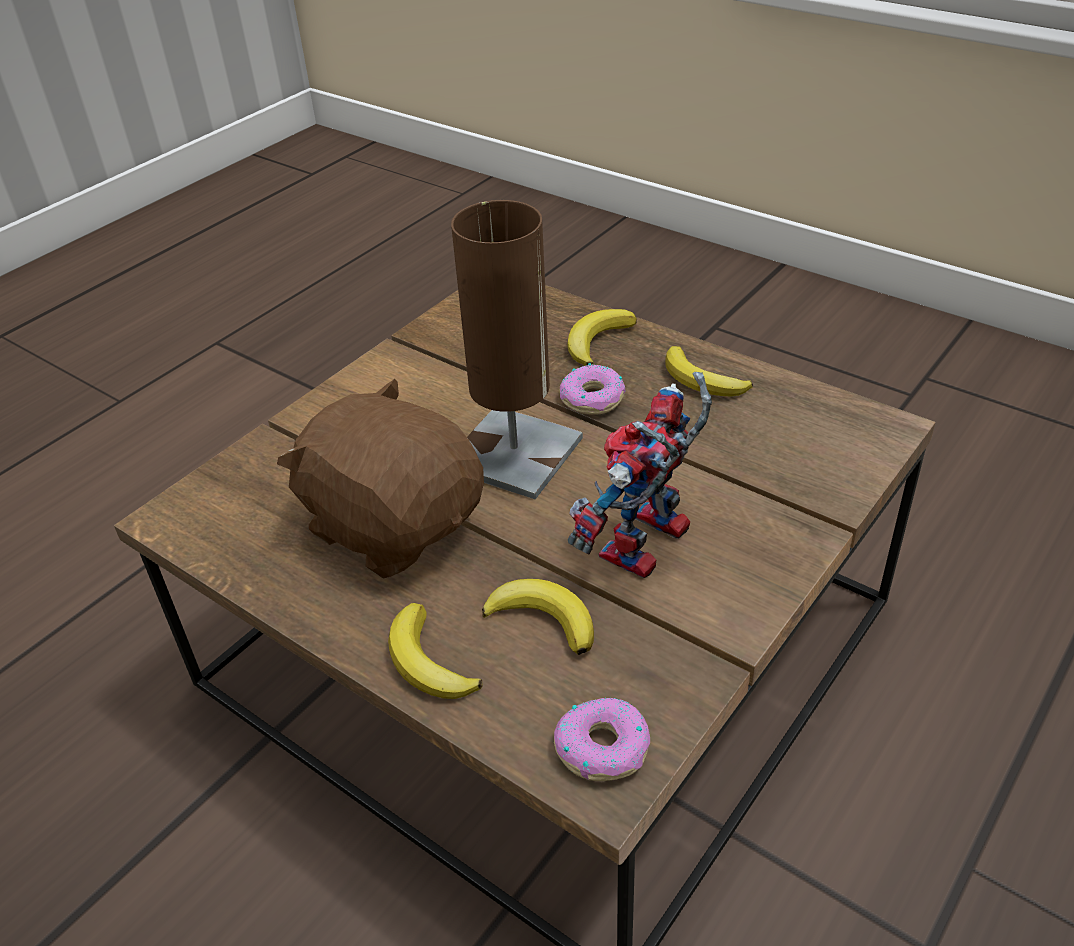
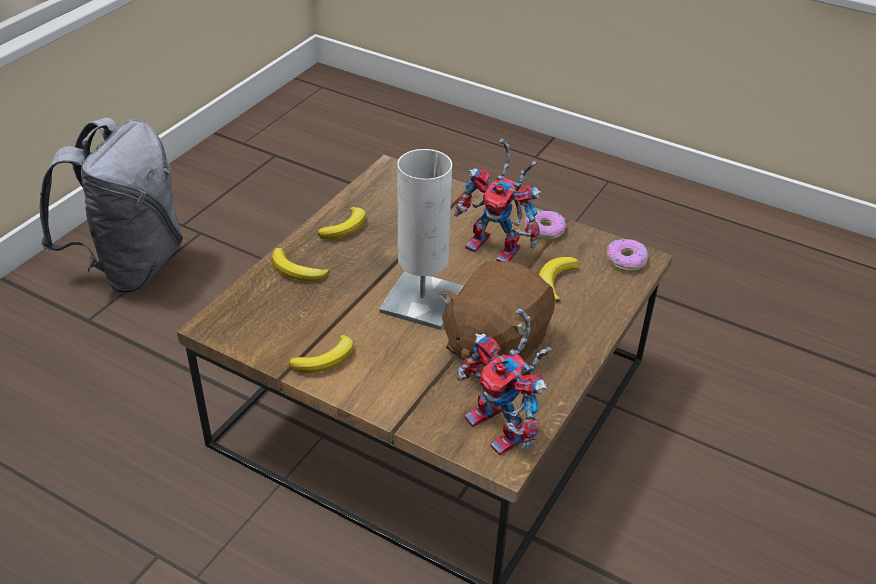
camera: 100 degrees left, 0 degrees up
banana [388,603,483,699] -> banana moved to [289,335,353,373]
brown table lamp [451,200,583,500] -> white table lamp [380,149,464,330]
donut [560,363,626,415] -> donut moved to [524,210,566,240]
none -> grey backpack [40,118,183,293]
none -> toy robot [456,308,552,455]

